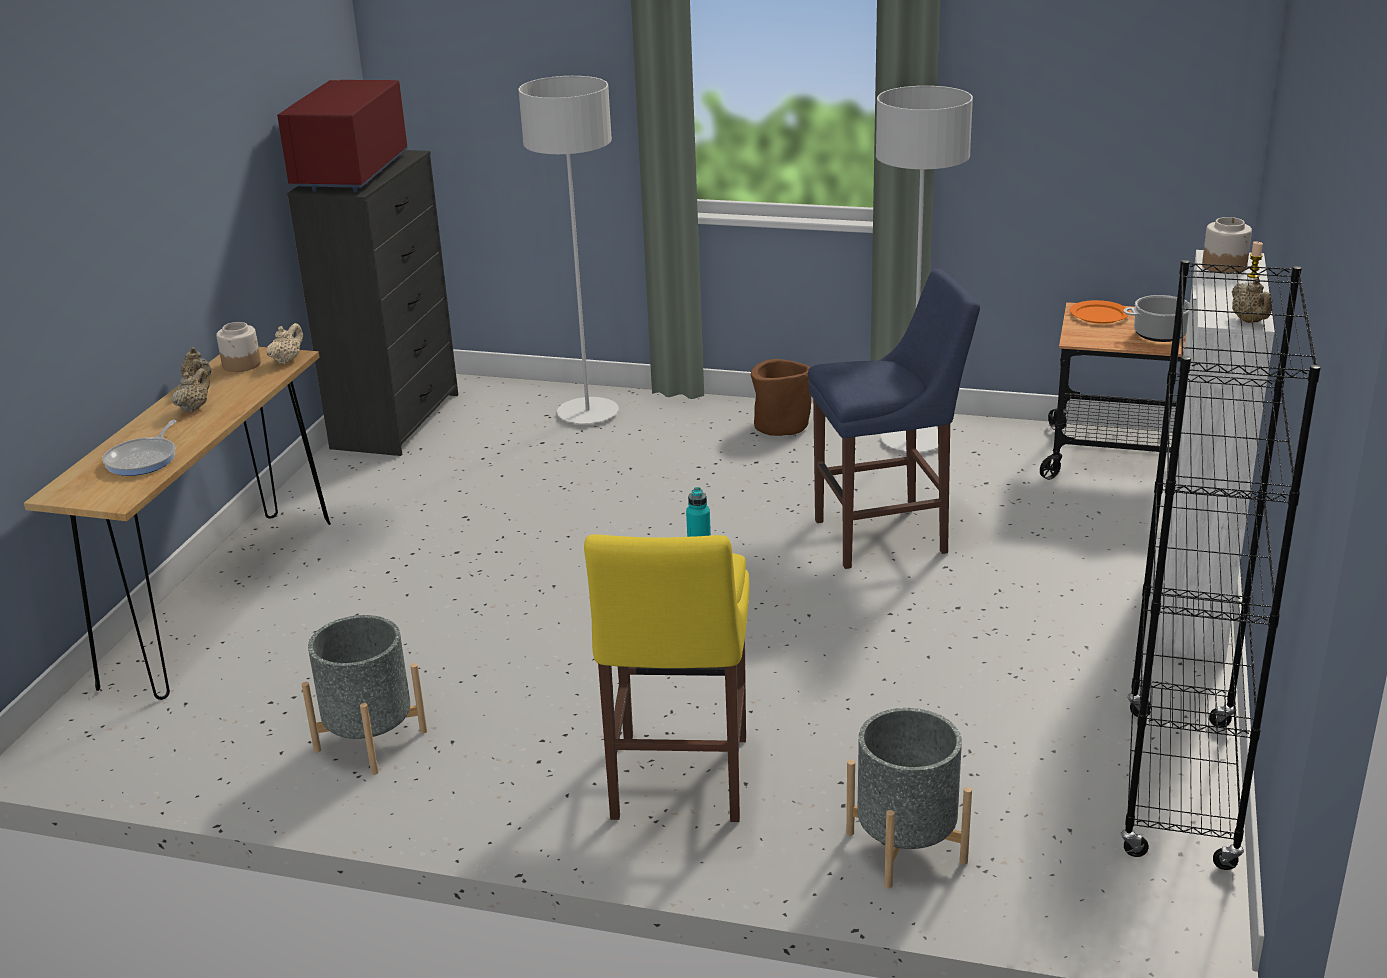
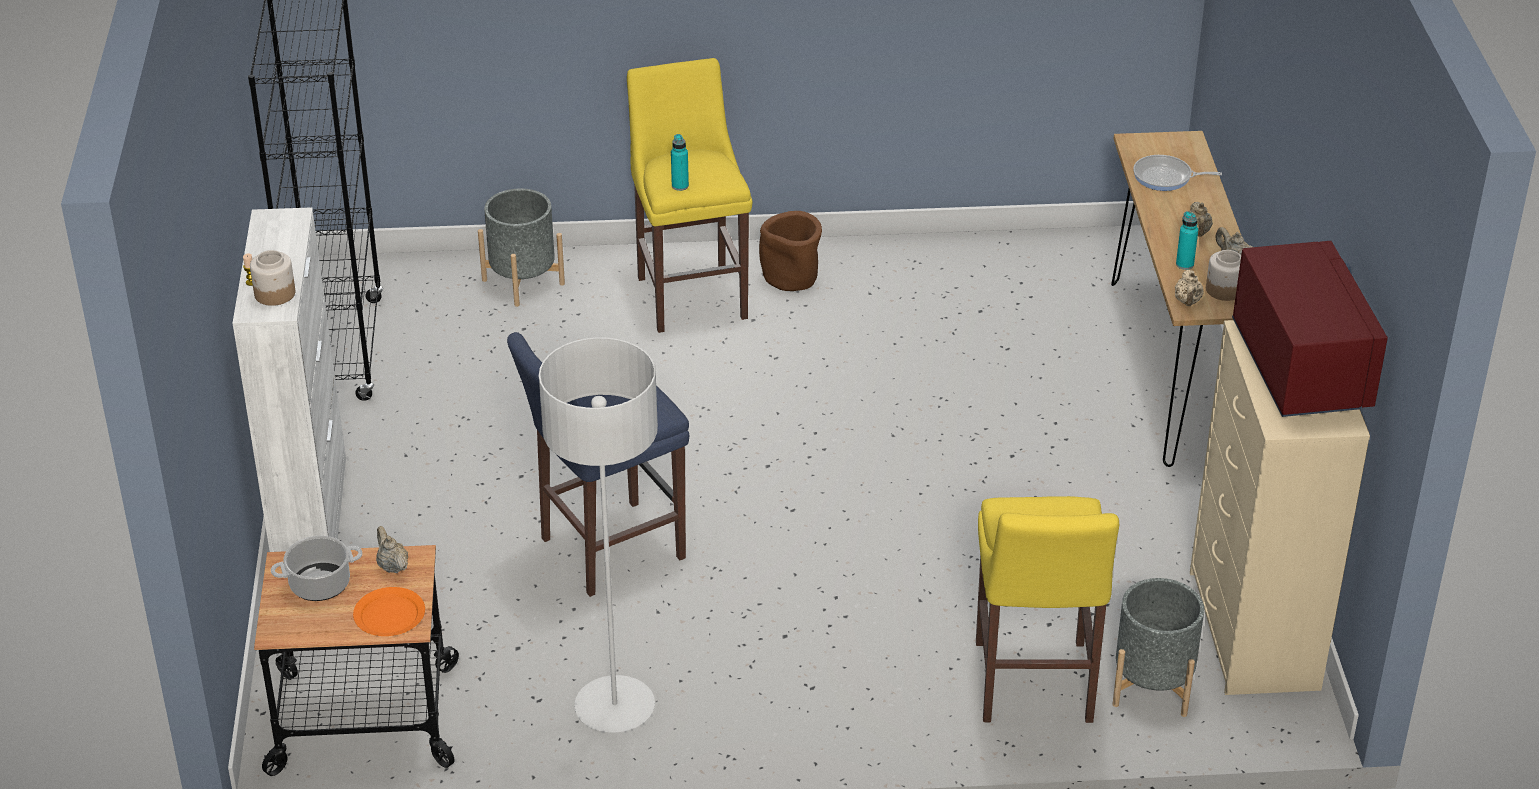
camera: 160 degrees right, 10 degrees up
frying pan [102,420,177,476] -> frying pan turned 75 degrees counterclockwise [1133,155,1222,191]
black dresser [287,150,458,456] -> beige dresser [1190,320,1370,695]
grey planter [301,615,427,775] -> grey planter moved to [1112,578,1204,717]
grey floor lamp [518,76,619,424] -> yellow stool [976,496,1119,723]
brown planter [751,359,811,436] -> brown planter moved to [759,211,822,291]
beige teapot [1232,278,1273,323] -> beige teapot moved to [376,526,408,573]
none -> turquoise bottle [1176,211,1198,270]

